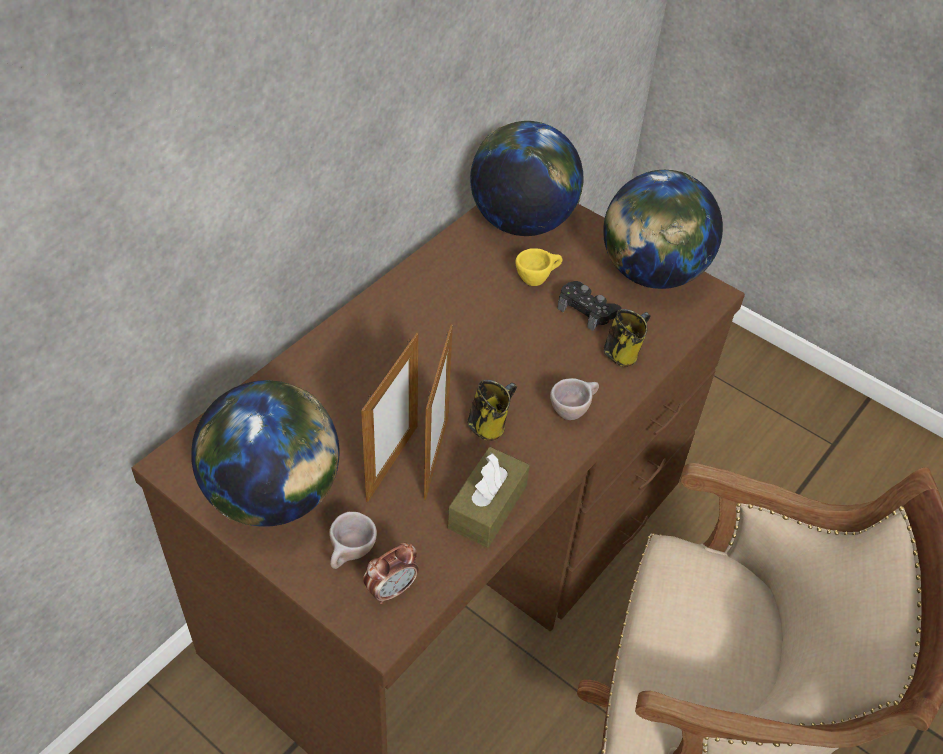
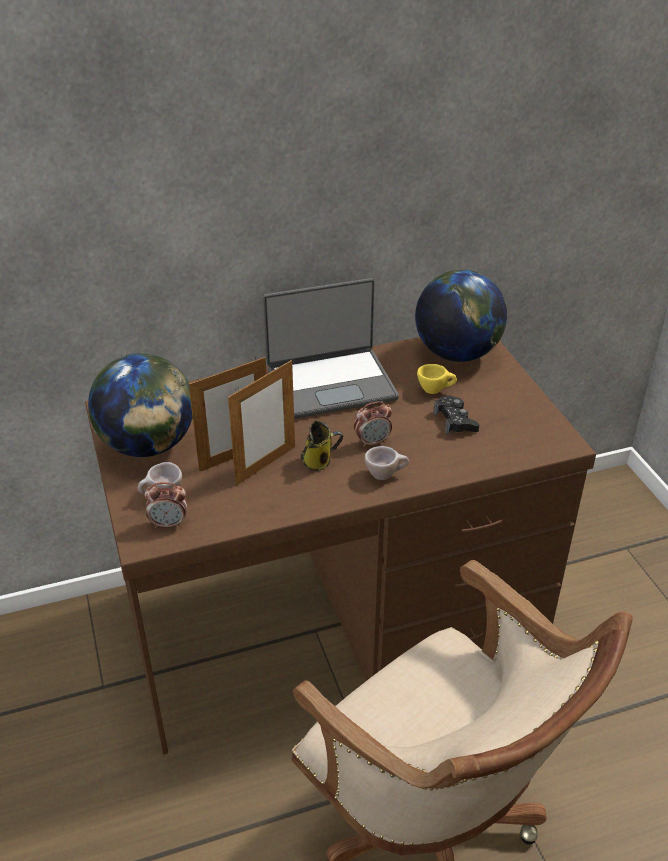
camera: 35 degrees right, 10 degrees down
brown tissue box [448,447,530,548] -> none
globe [603,170,723,289] -> none
mug [604,309,651,367] -> none
none -> laptop [263,278,399,419]
none -> alarm clock [354,401,392,448]

